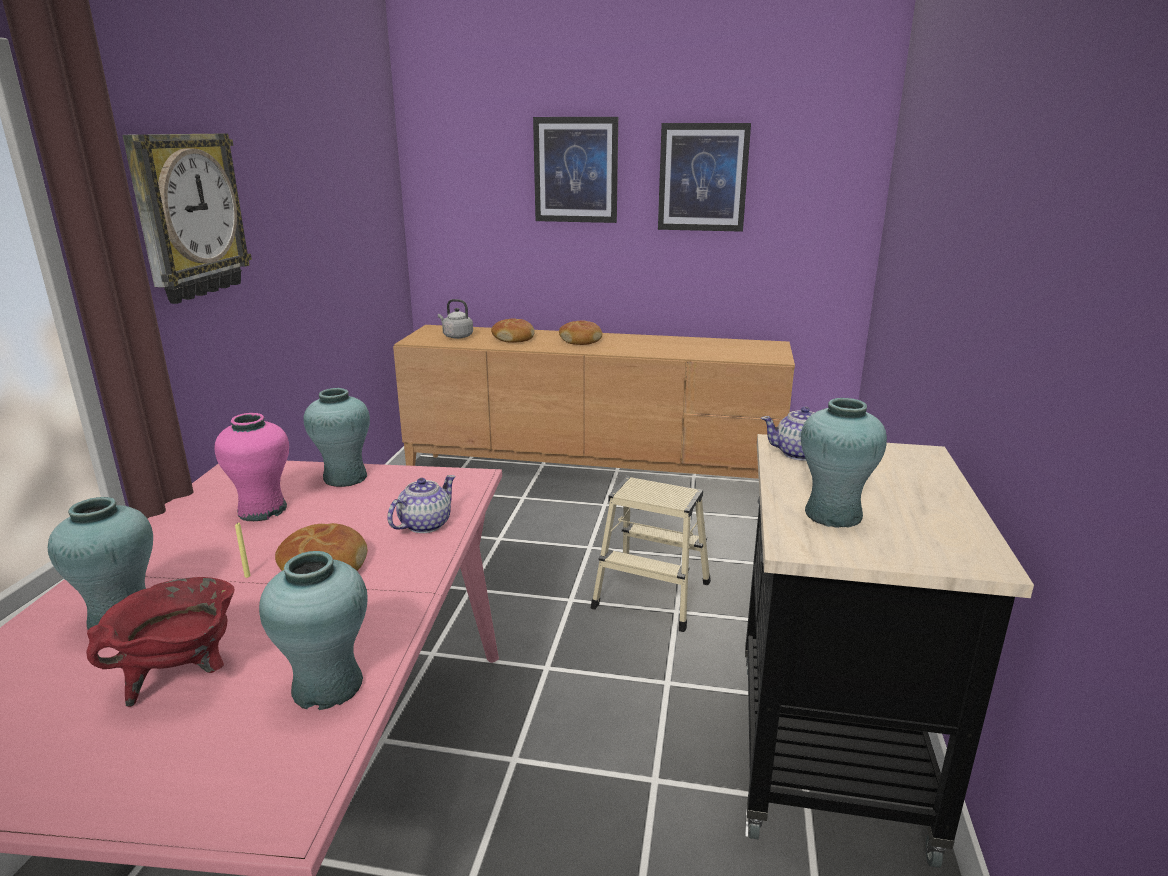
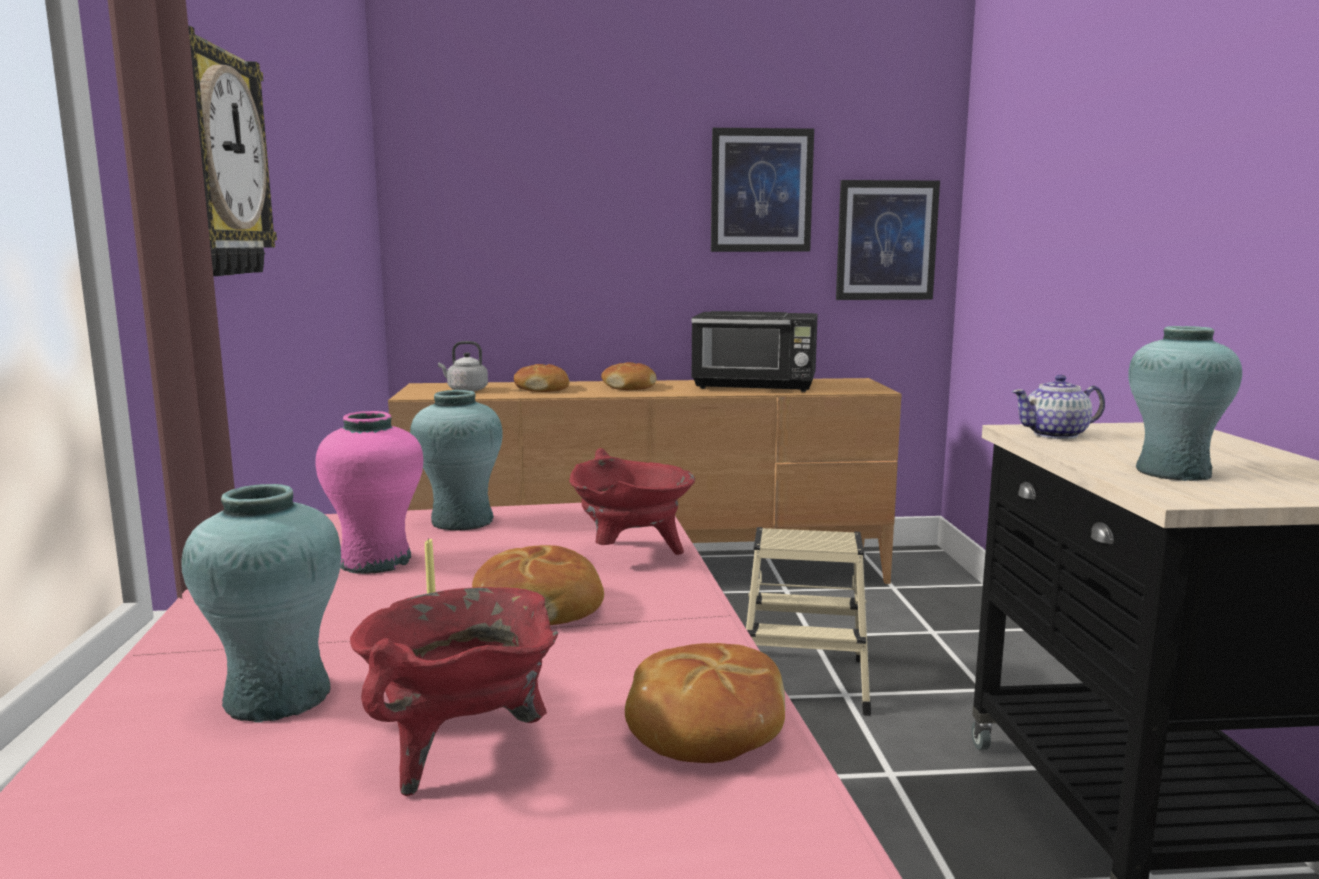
camera: 15 degrees left, 10 degrees down
turquoise vase [259,551,368,710] -> bread [625,643,785,763]
teapot [388,475,455,533] -> red cooking pot [569,448,695,555]
picture [533,117,618,223] -> picture moved to [836,180,940,300]
none -> black microwave [691,311,818,392]

